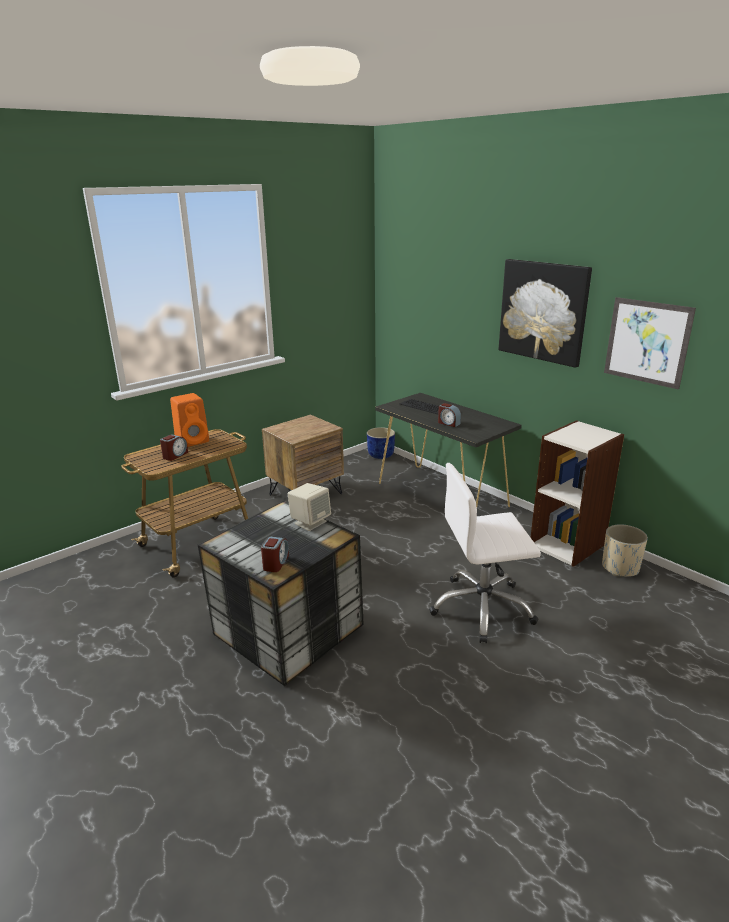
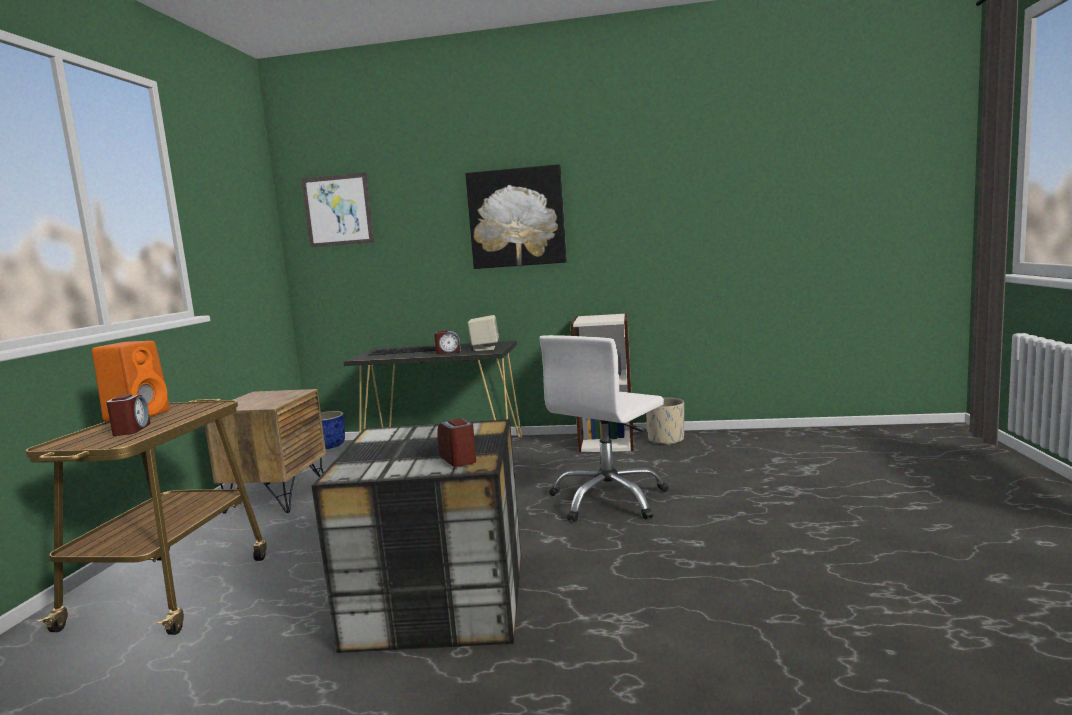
camera: 40 degrees left, 15 degrees down
beige speaker [288,483,331,531] -> beige speaker moved to [468,315,499,351]
picture [604,297,696,389] -> picture moved to [301,172,374,248]

